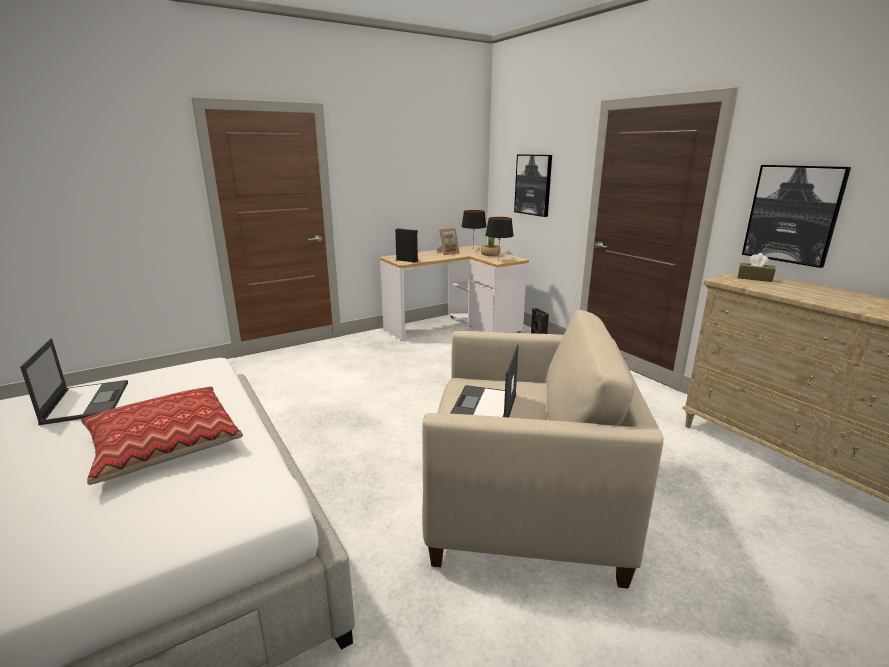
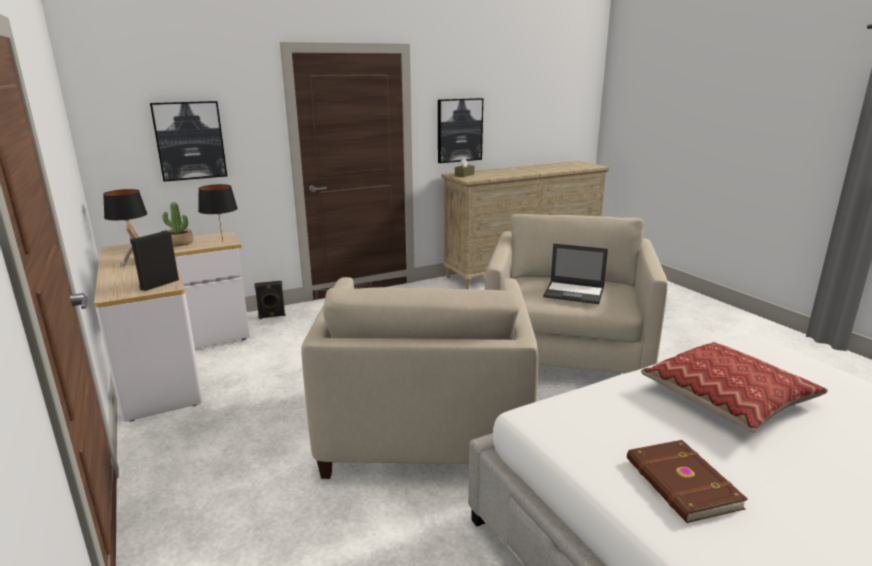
camera: 85 degrees left, 0 degrees up
laptop [20,338,128,425] -> brown book [627,440,748,523]
none -> beige armchair [301,277,538,479]

